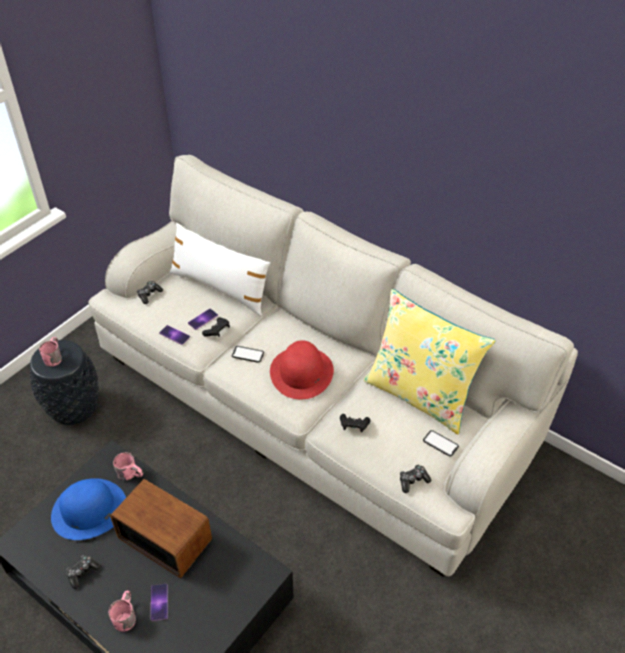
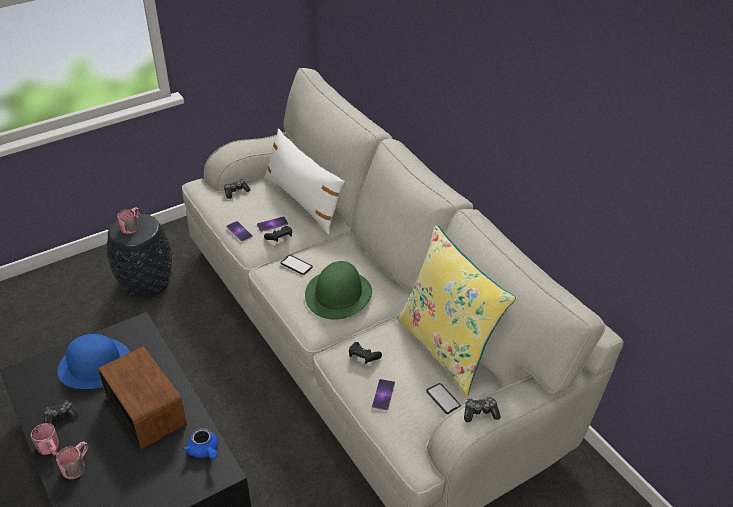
camera: 20 degrees right, 5 degrees down
pink mug [113,452,143,480] -> pink mug moved to [30,423,59,456]
phone [151,584,168,621] -> phone moved to [372,379,395,410]
red hat [270,340,334,399] -> green hat [305,261,372,320]
game controller [400,465,431,493] -> game controller moved to [464,397,501,422]
none -> blue teapot [183,428,218,459]

